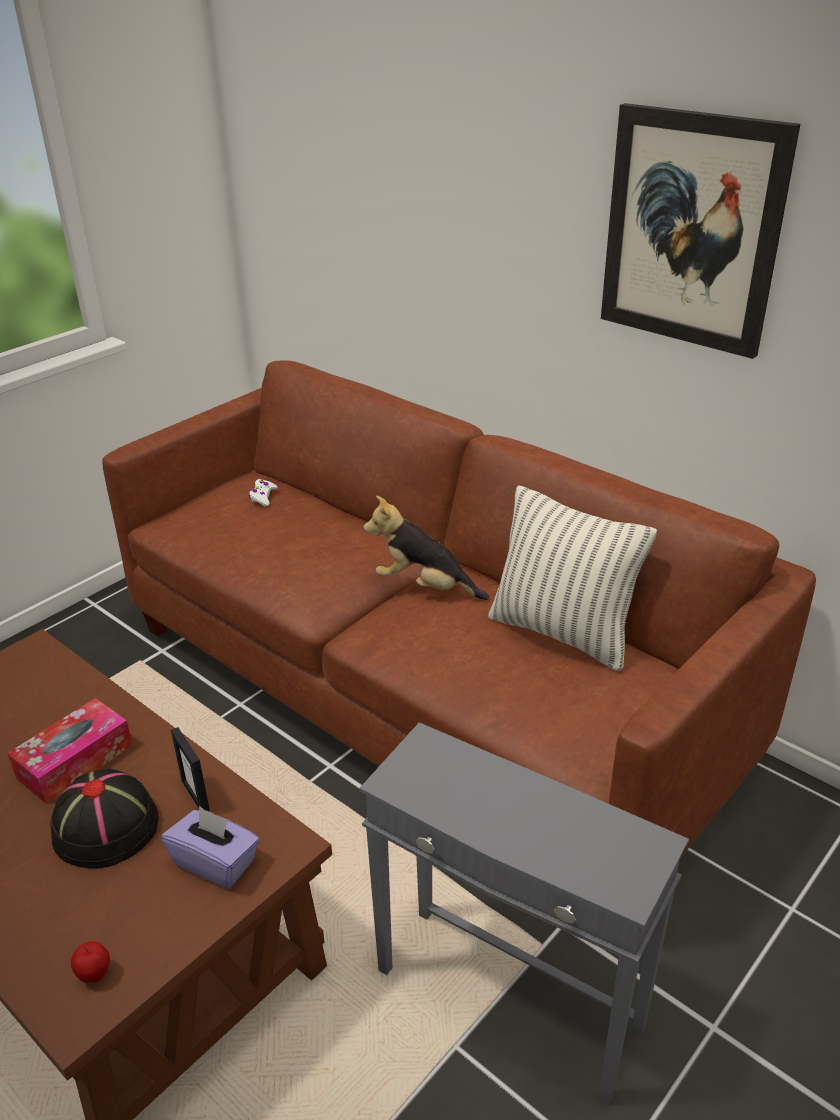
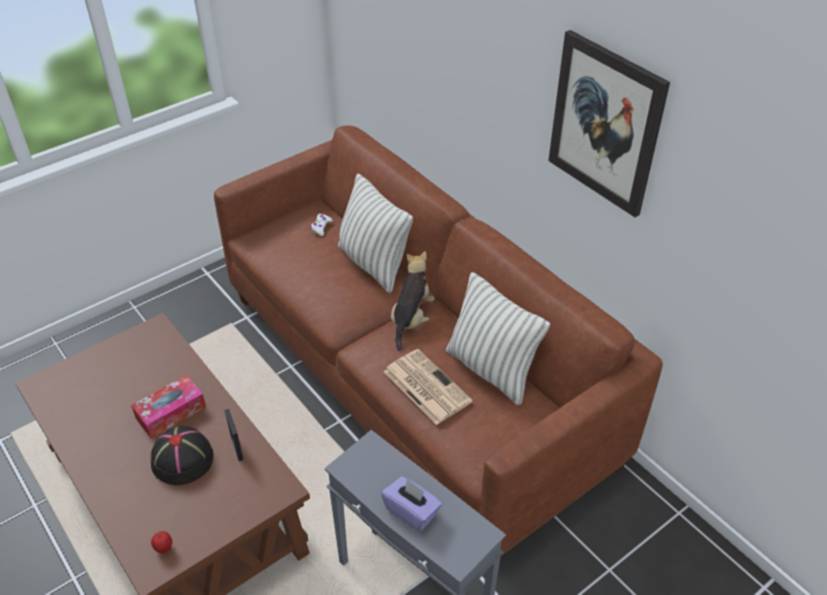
camera: 10 degrees right, 10 degrees up
purple tissue box [161,806,259,889] -> purple tissue box moved to [381,476,442,531]
plush toy [363,496,489,600] -> plush toy turned 75 degrees clockwise [391,251,435,351]
none -> pillow [338,173,413,293]
none -> newspaper [384,349,473,425]

